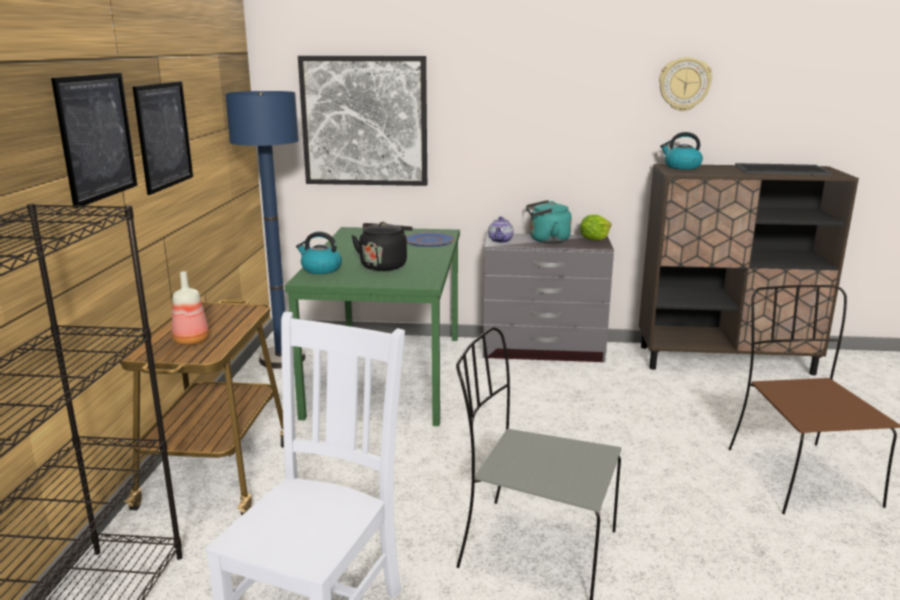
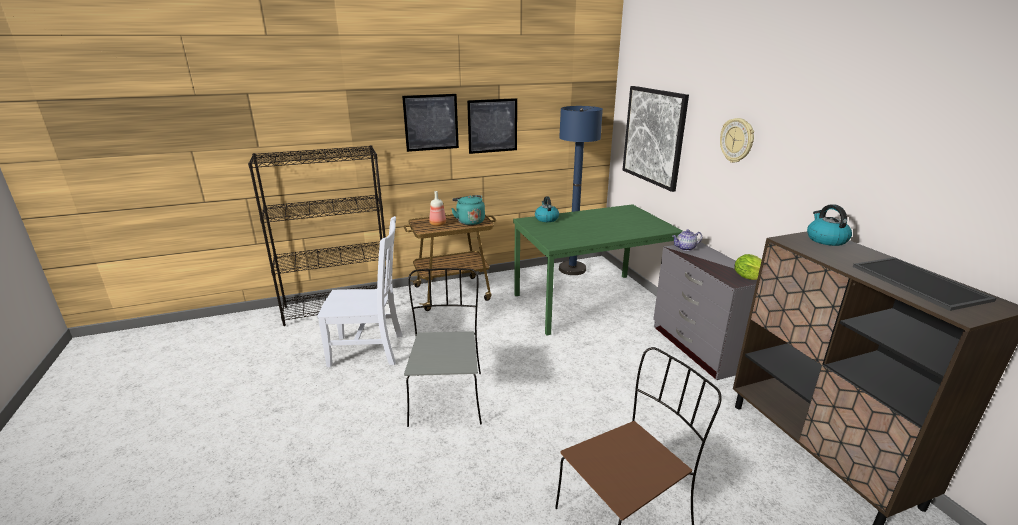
camera: 65 degrees right, 5 degrees up
black kettle [352,222,412,271] -> none
blue plate [406,232,455,247] -> none
turquoise kettle [526,200,572,243] -> turquoise kettle moved to [451,195,485,225]
wall clock [659,57,712,111] -> wall clock moved to [720,118,754,163]

